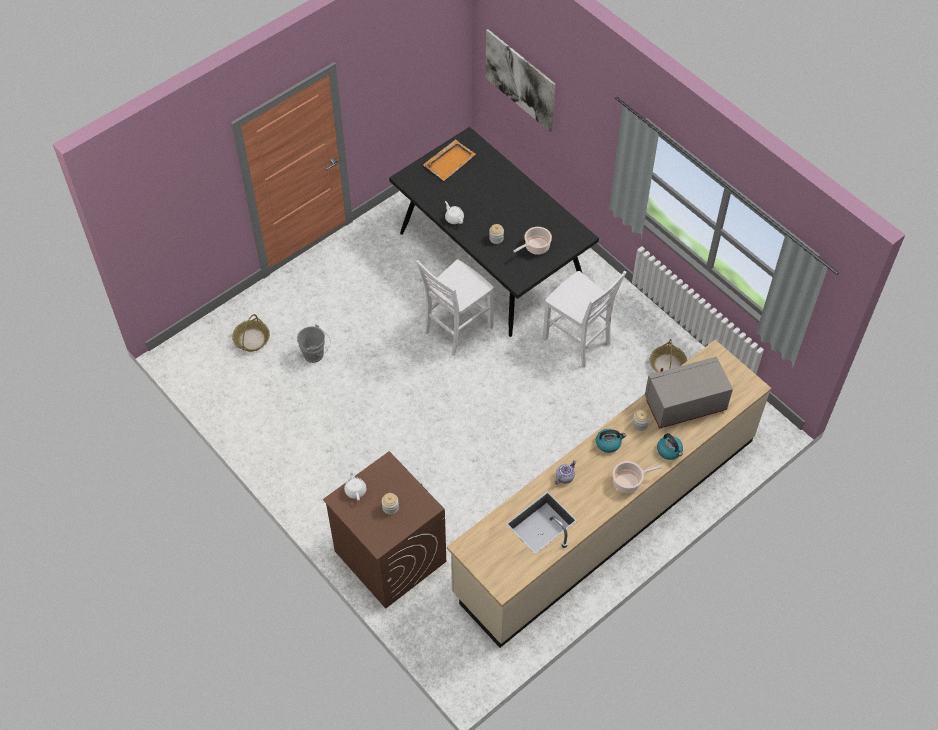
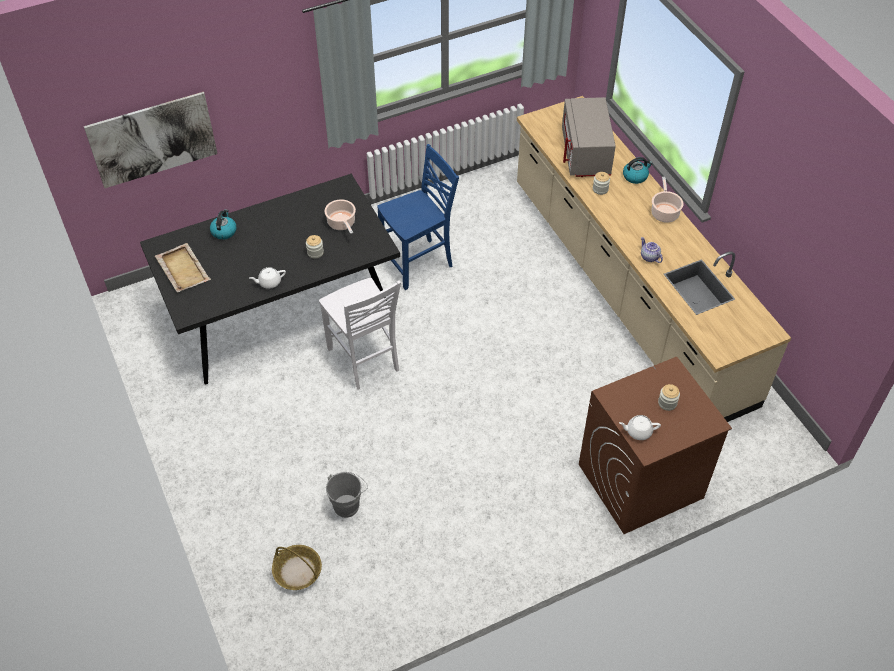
camera: 75 degrees left, 5 degrees down
orange tray [423,139,476,181] -> beige tray [155,243,211,293]
white chair [543,271,626,368] -> blue chair [377,144,459,290]
kettle [596,429,626,453] -> kettle moved to [210,209,237,240]
basket [650,339,688,372] -> none

